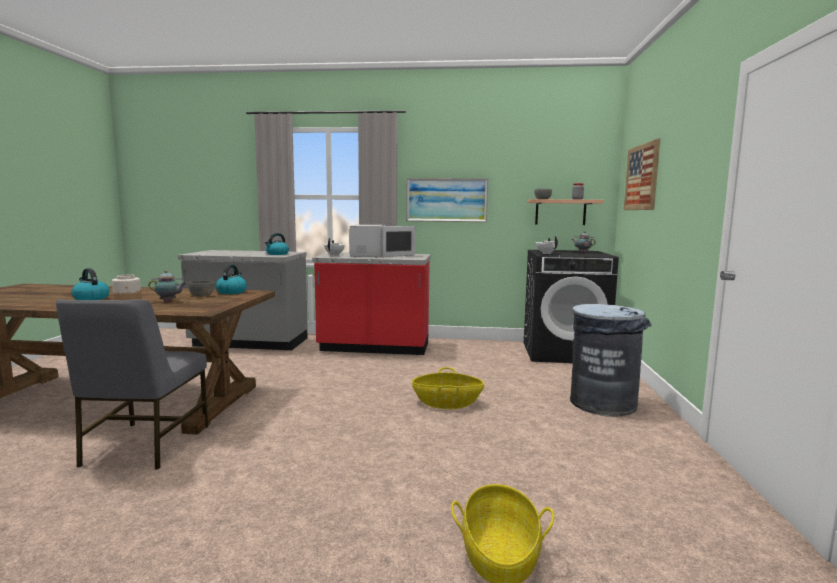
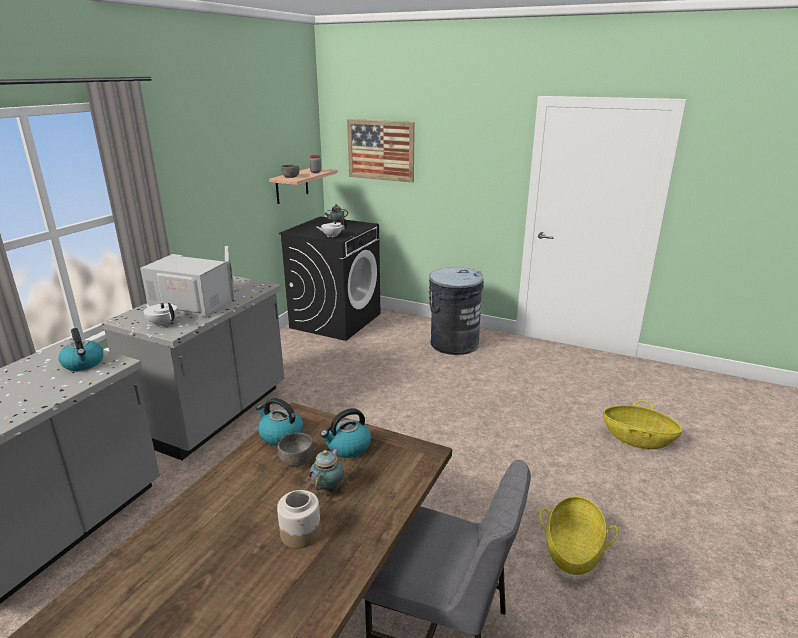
camera: 70 degrees left, 15 degrees up
kettle [71,268,110,300] -> kettle moved to [321,408,371,458]
red counter [312,252,431,355] -> grey counter [102,276,284,460]
picture [406,178,488,222] -> none
basket [412,367,484,409] -> basket moved to [539,496,618,575]

